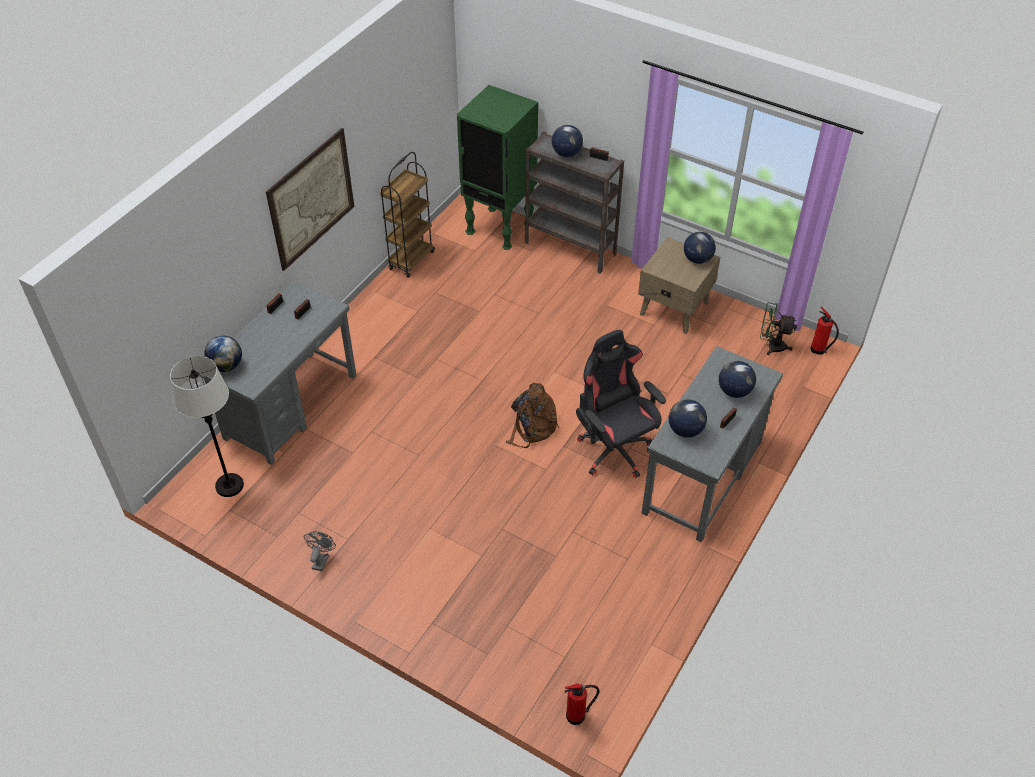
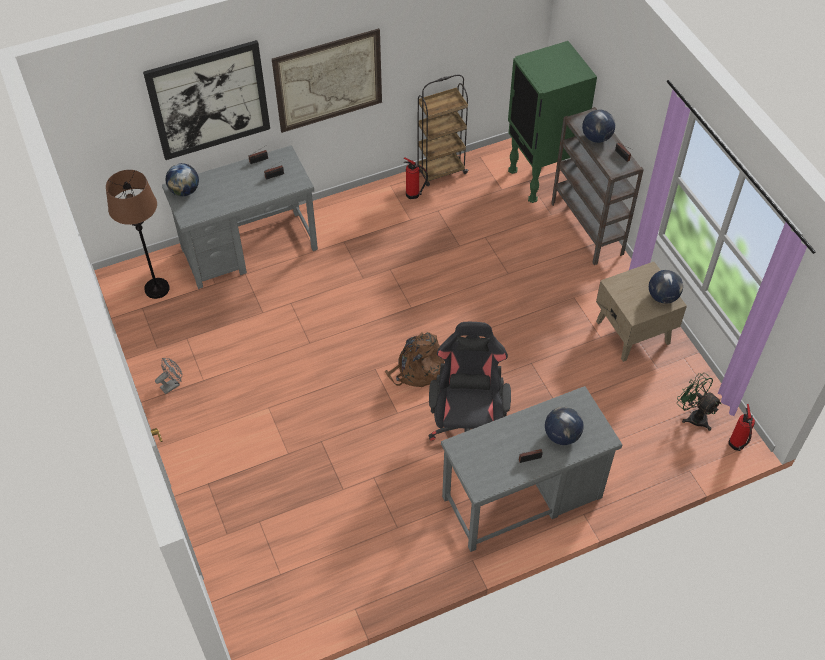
camera: 35 degrees right, 5 degrees up
white floor lamp [170,356,244,497] -> brown floor lamp [106,170,170,299]
fire extinguisher [565,684,599,725] -> fire extinguisher moved to [404,157,428,199]
globe [669,399,707,438] -> none
none -> picture [143,40,270,160]

